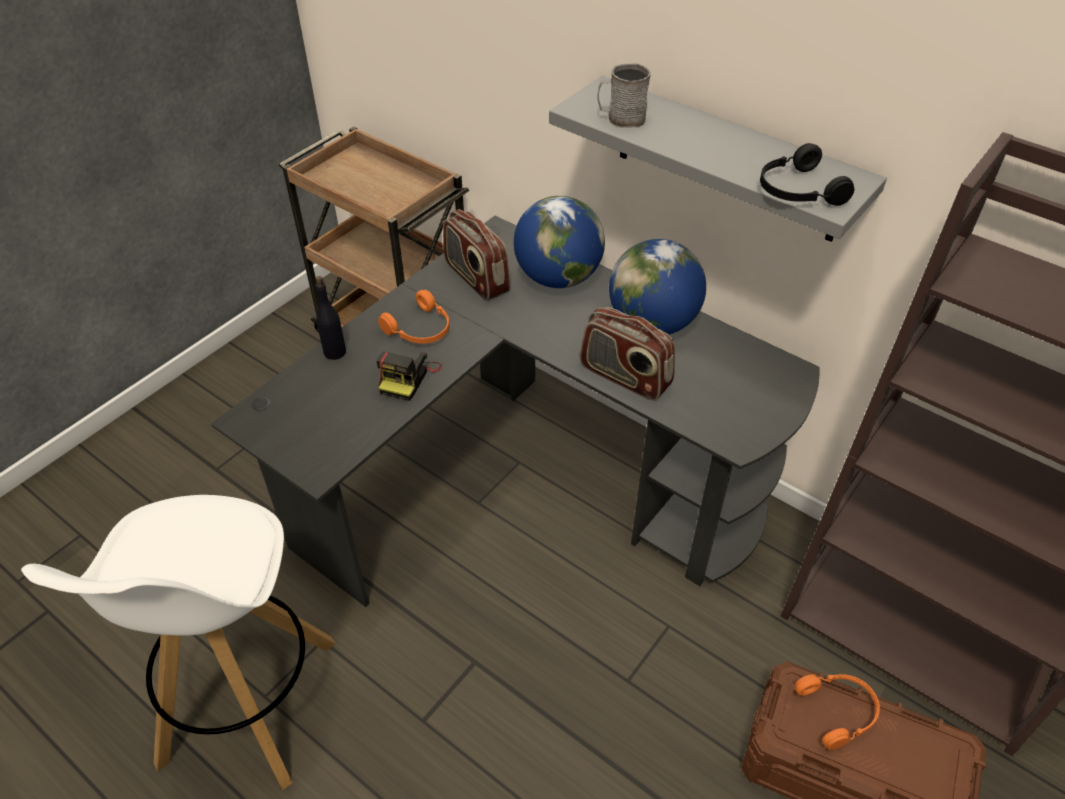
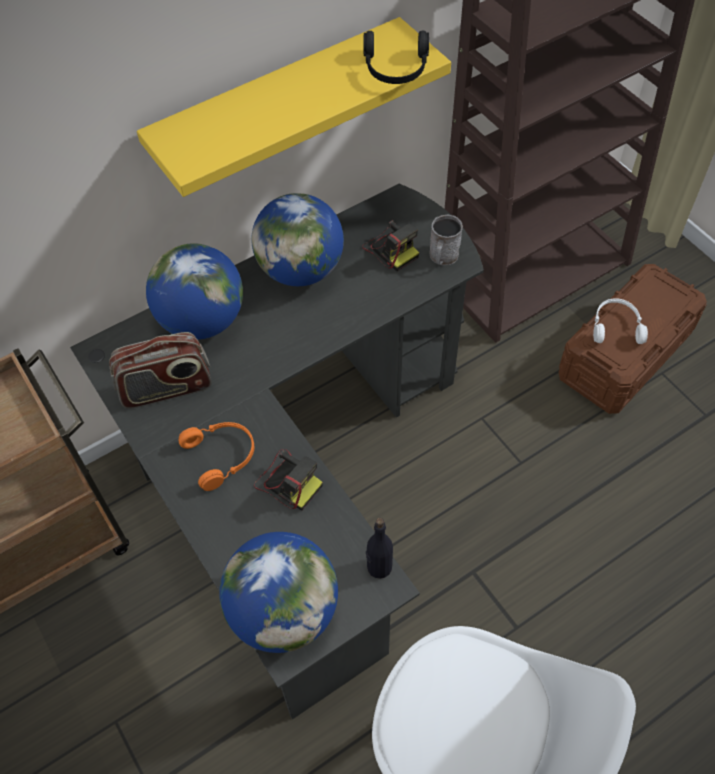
camera: 70 degrees left, 10 degrees up
black bottle [315,276,346,360] -> black bottle moved to [366,518,393,579]
grey shelf [549,76,887,242] -> yellow shelf [137,17,451,197]
radio [580,307,675,401] -> none
grey mug [597,63,651,128] -> grey mug moved to [429,215,463,266]
orange headphones [795,674,880,750] -> white headphones [593,298,648,344]
none -> globe [219,532,338,653]
none -> camera [362,220,419,271]

